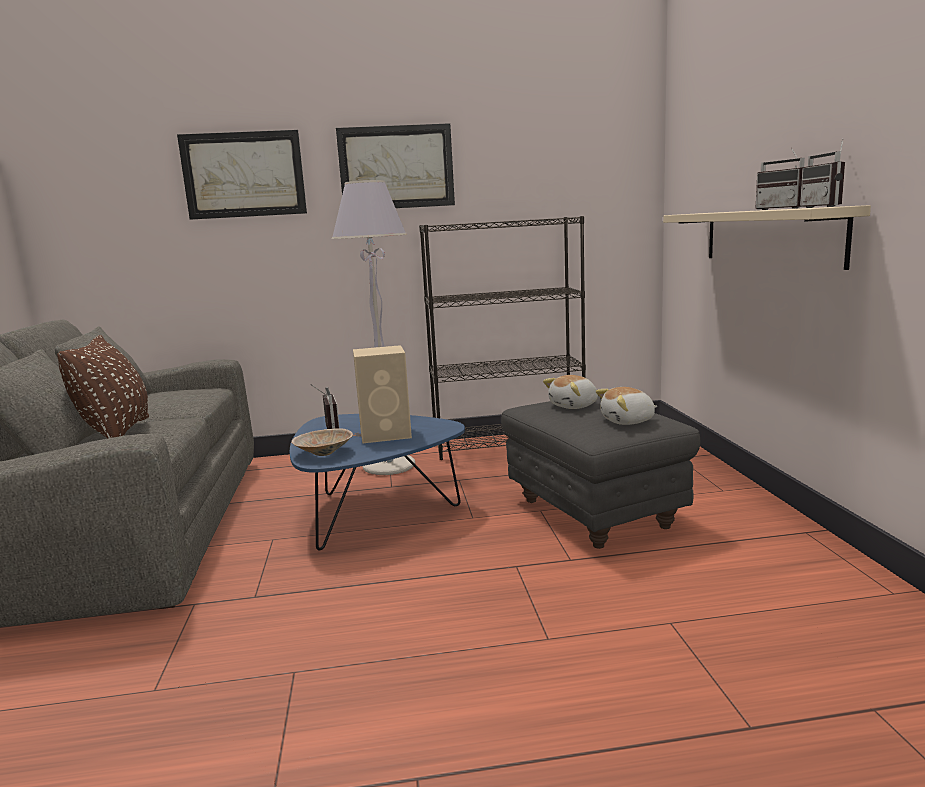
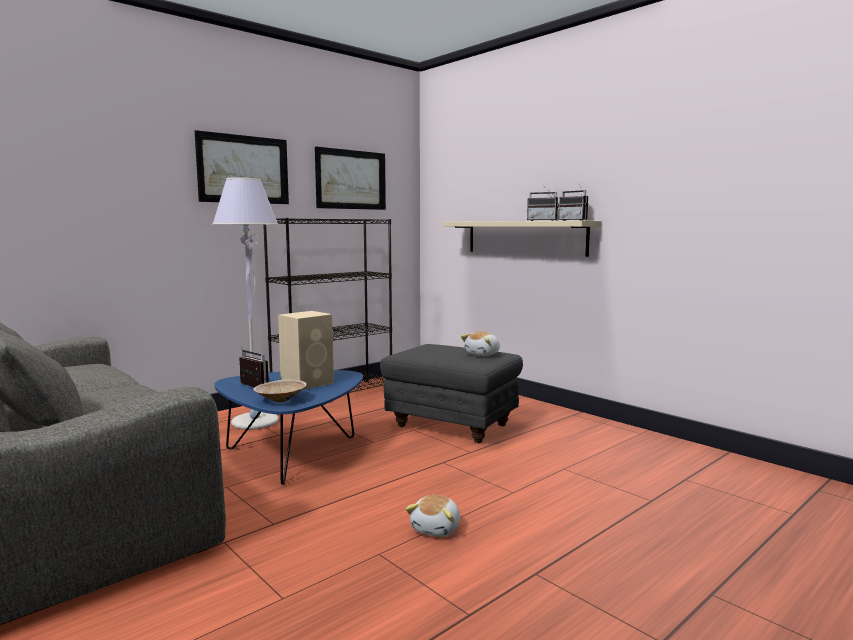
camera: 35 degrees left, 5 degrees down
brown pillow [57,335,149,438] -> none
picture [177,130,307,220] -> picture moved to [315,147,386,210]
plush toy [543,375,598,409] -> plush toy moved to [406,495,460,537]

